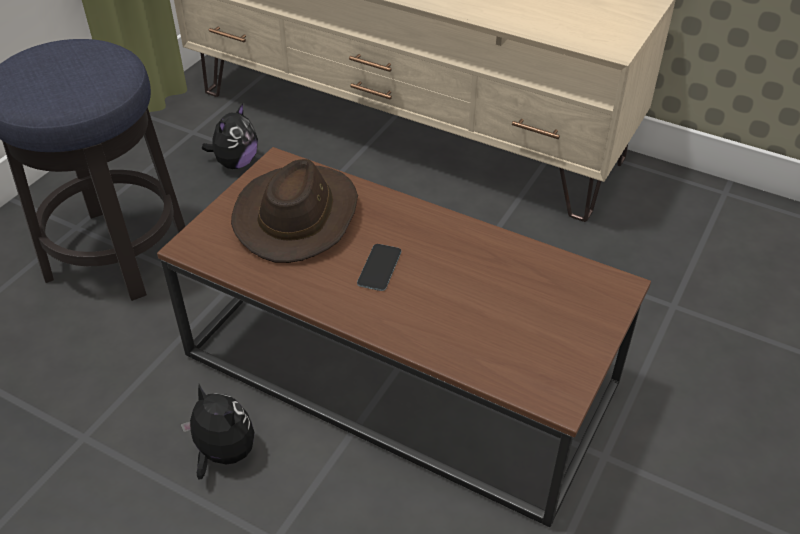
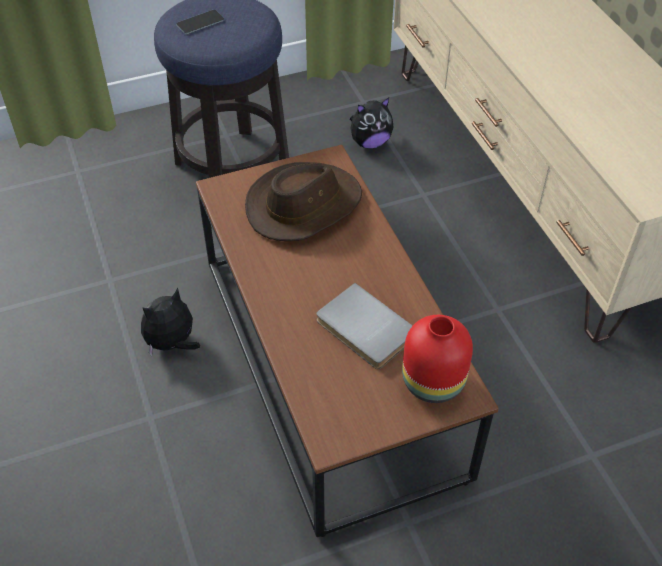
camera: 40 degrees right, 5 degrees up
plush toy [181,384,254,480] -> plush toy turned 120 degrees counterclockwise [141,288,200,357]
phone [357,244,401,291] -> phone moved to [176,10,224,34]
none -> grey book [316,283,413,369]
none -> red vase [402,315,473,403]

